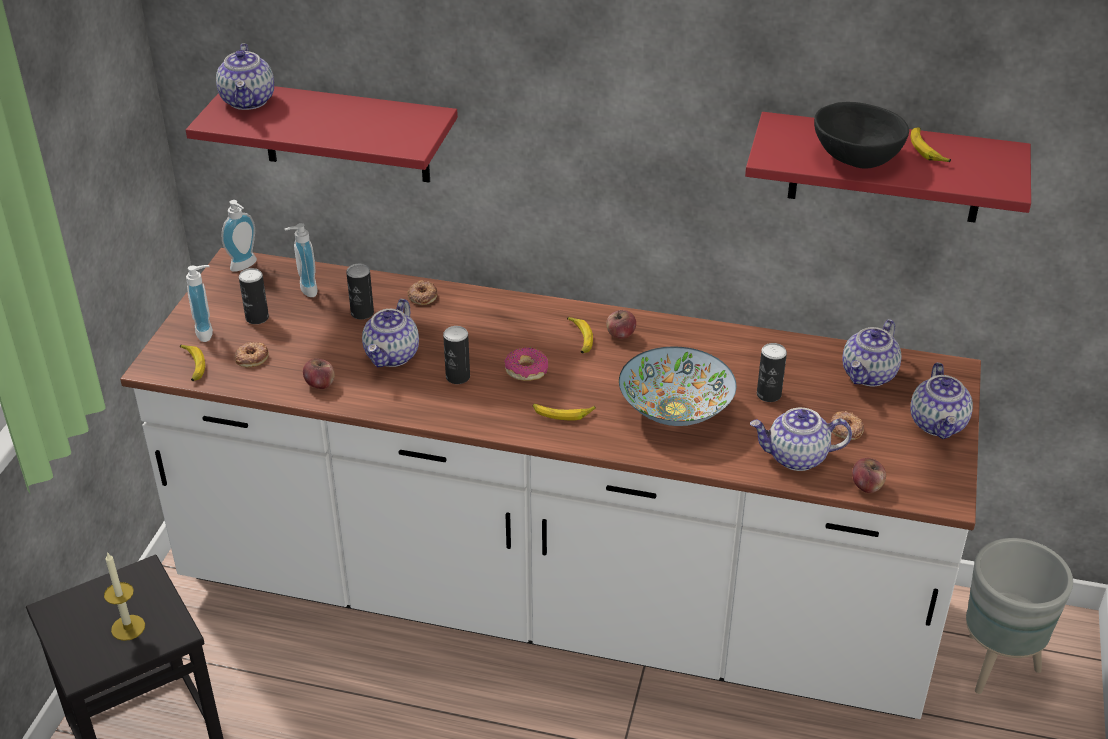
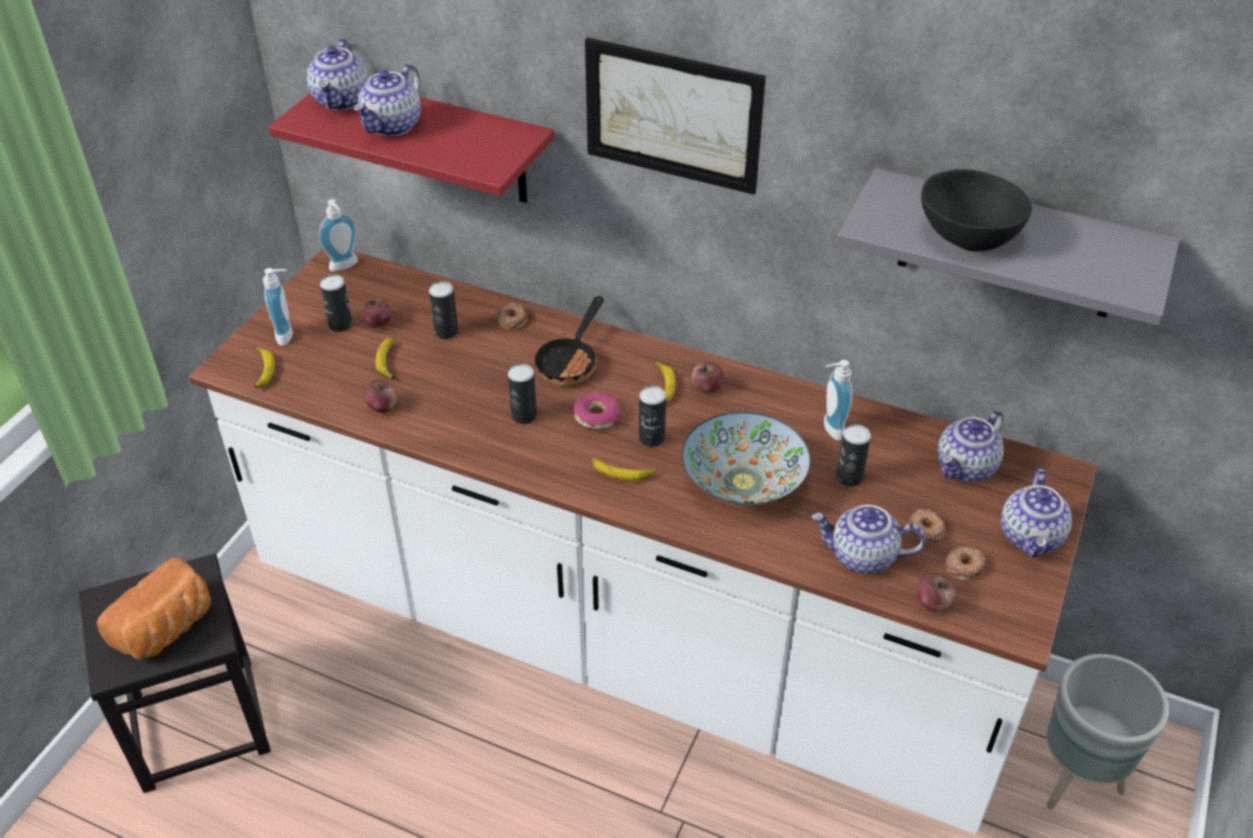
camera: 10 degrees right, 5 degrees up
candle [104,552,145,641] -> bread [96,557,211,660]
donut [234,342,269,368] -> donut moved to [946,546,986,581]
soap dispenser [285,223,318,297] -> soap dispenser moved to [824,360,853,441]
teapot [362,299,419,367] -> teapot moved to [354,64,421,136]
red shelf [745,112,1031,223] -> grey shelf [836,168,1180,326]
banana [910,127,951,162] -> banana moved to [375,337,396,379]
none -> apple [361,298,392,328]
none -> frying pan [533,296,603,387]
none -> picture [585,38,766,195]
none -> can [639,386,666,447]

